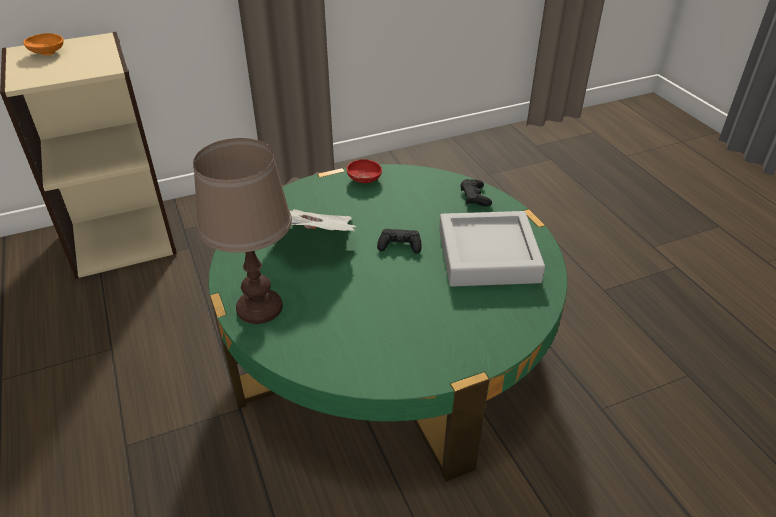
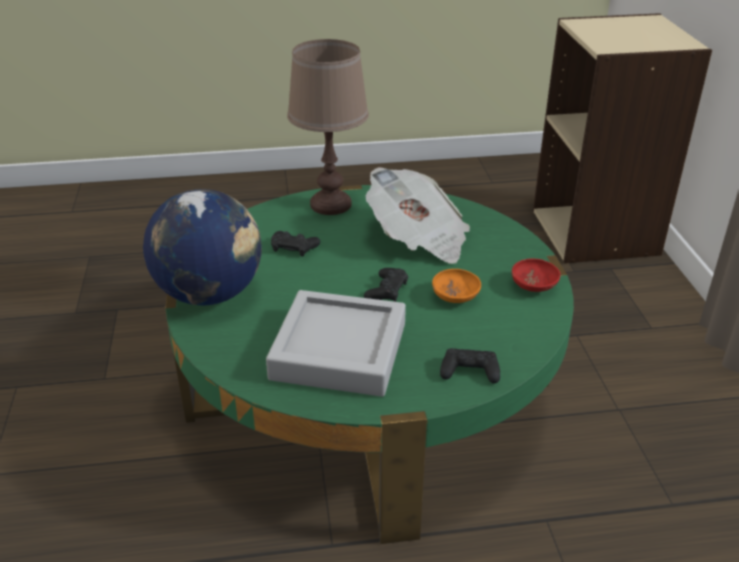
camera: 105 degrees right, 5 degrees down
orange bowl [23,33,63,55] -> orange bowl moved to [432,269,481,303]
none -> globe [143,189,262,305]
none -> black game controller [271,231,320,257]

